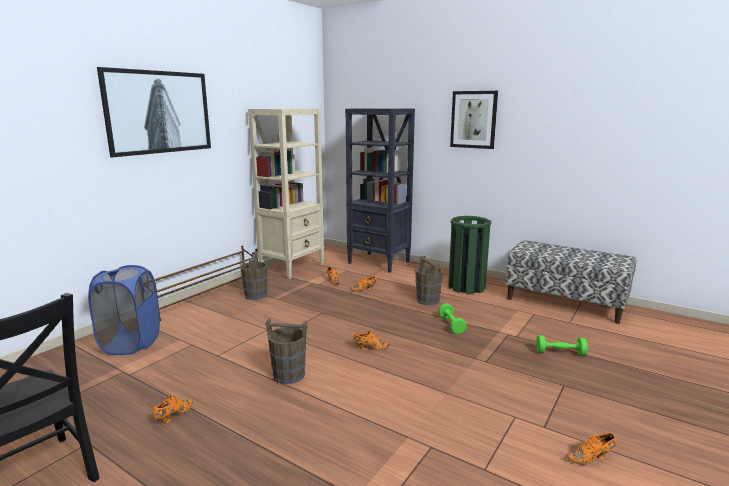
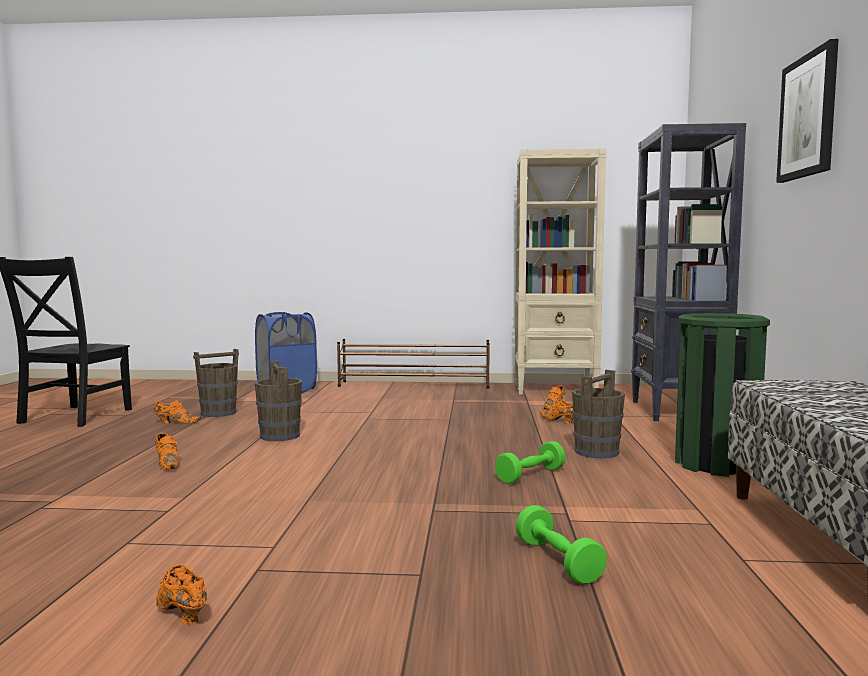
camera: 60 degrees right, 10 degrees down
picture [97,67,211,157] -> none
brown bucket [240,252,268,300] -> brown bucket moved to [193,349,239,417]
orange shoe [353,331,390,350] -> orange shoe moved to [156,433,179,470]

